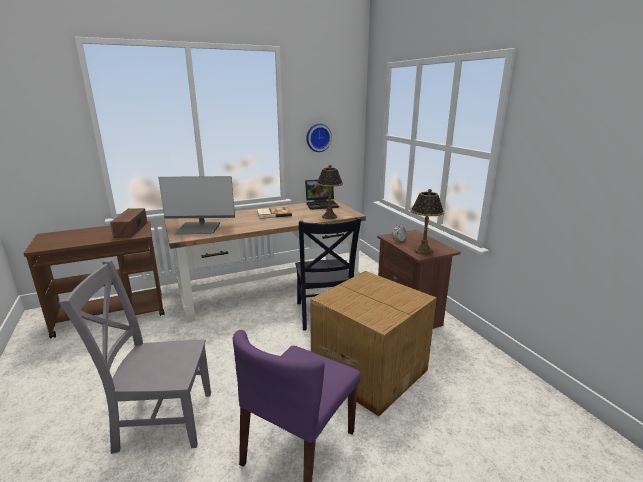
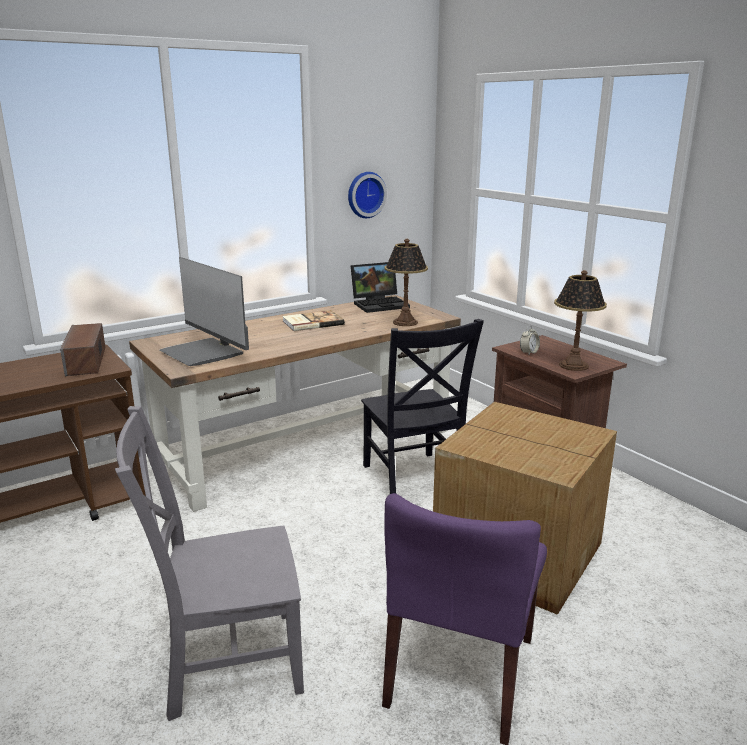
camera: 10 degrees left, 0 degrees up
monitor [158,176,235,234] -> monitor turned 60 degrees clockwise [159,257,249,366]

